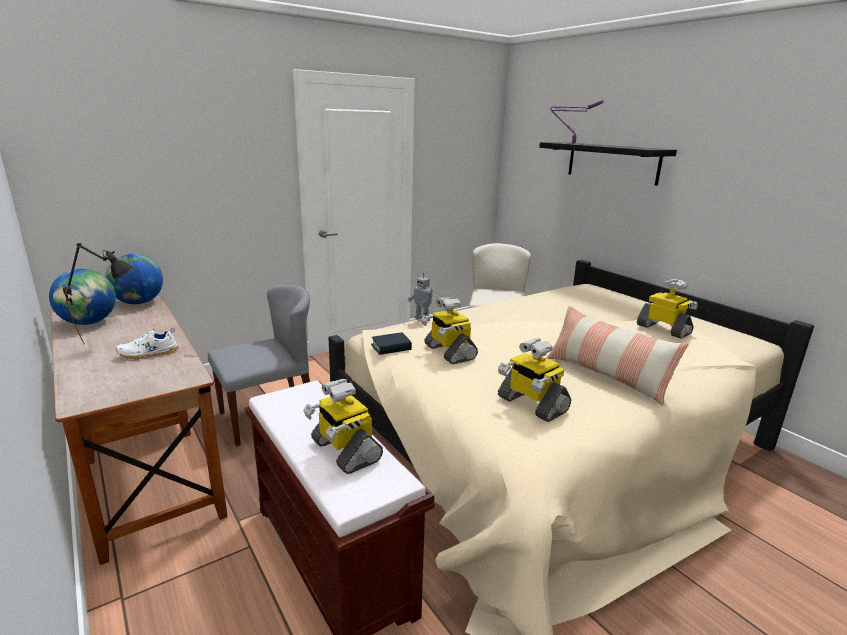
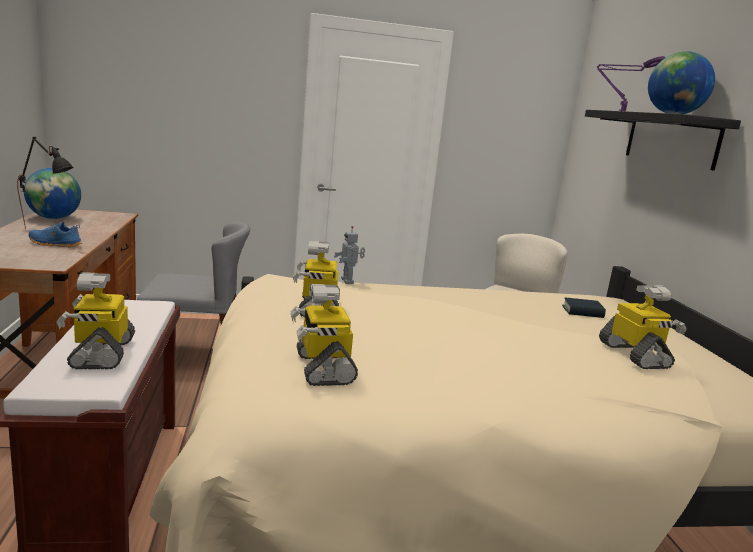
camera: 25 degrees right, 5 degrees down
globe [106,254,163,305] -> globe moved to [648,51,715,114]
white shoe [116,328,178,360] -> blue shoe [28,221,82,247]
book [371,332,412,355] -> book moved to [562,297,606,318]
pillow [546,305,689,406] -> none

